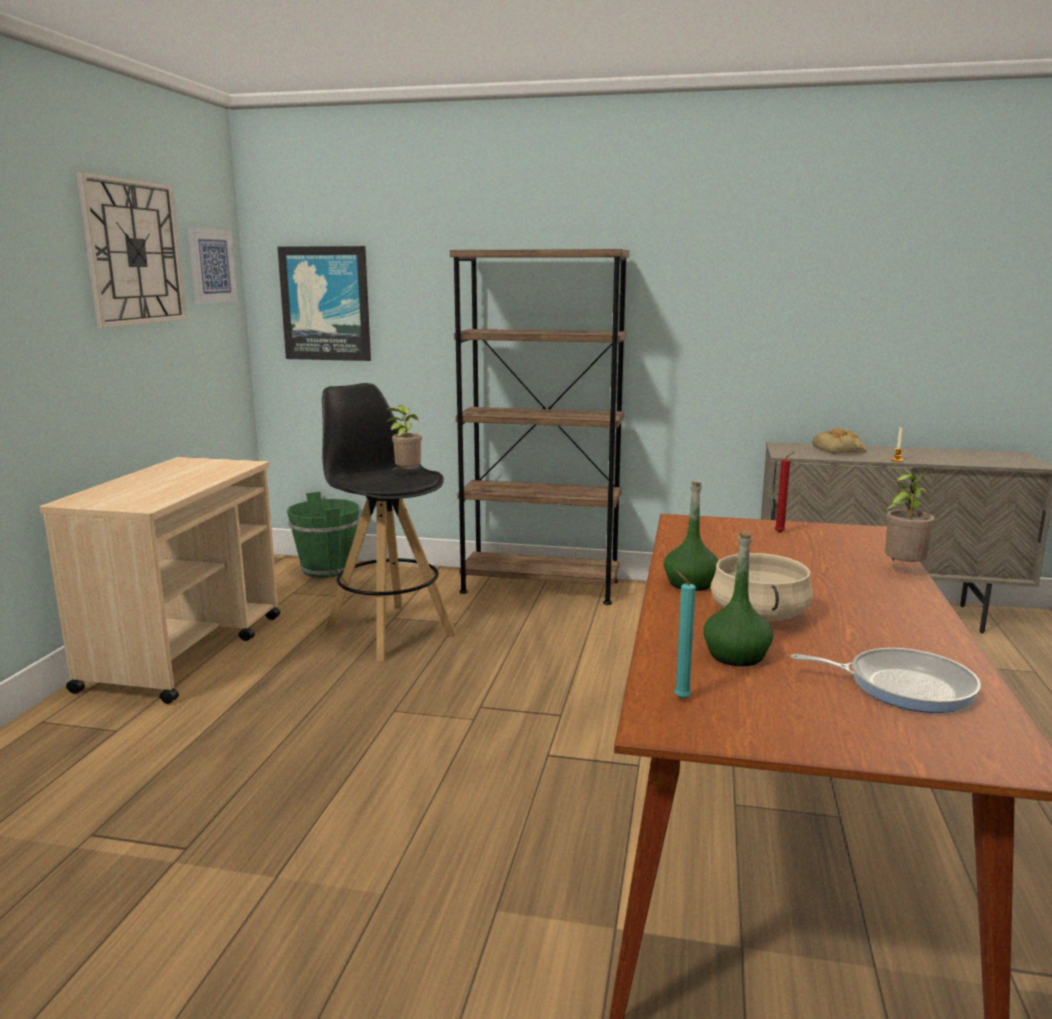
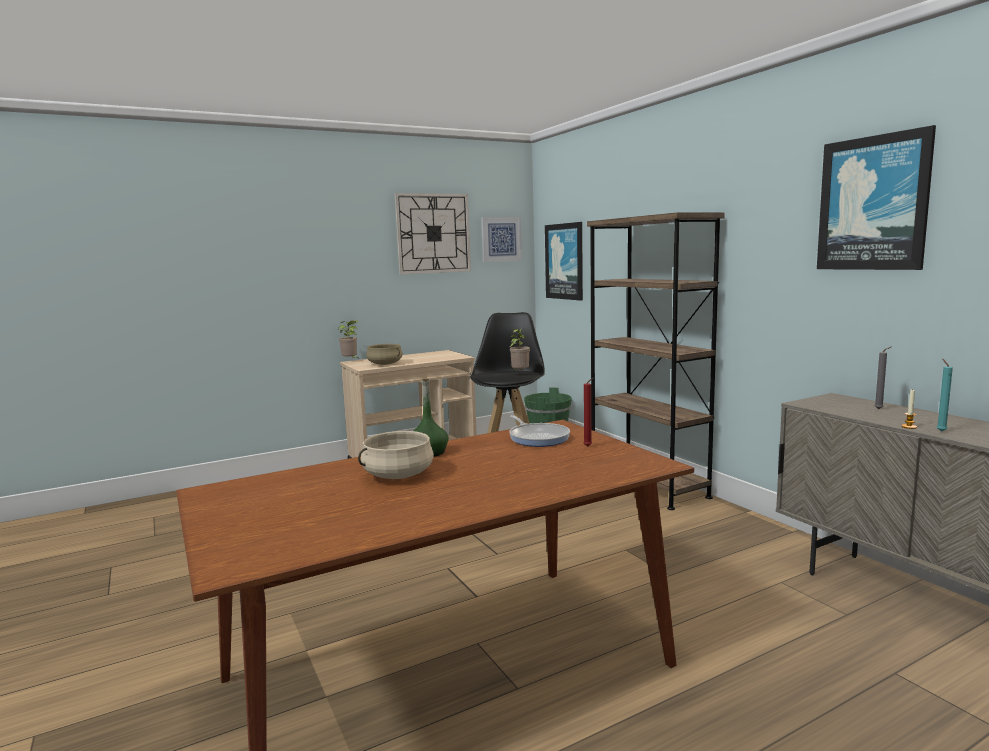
camera: 50 degrees right, 5 degrees down
turquoise candle [674,570,696,699] -> turquoise candle moved to [937,358,953,432]
green bottle [703,531,773,666] -> none
frying pan [791,648,981,713] -> frying pan moved to [509,415,570,447]
bread [812,428,866,454] -> grey candle [874,347,891,409]
potted plant [885,468,935,562] -> potted plant moved to [338,320,359,358]
none -> beige cooking pot [366,344,403,365]
none -> picture [817,125,936,270]

